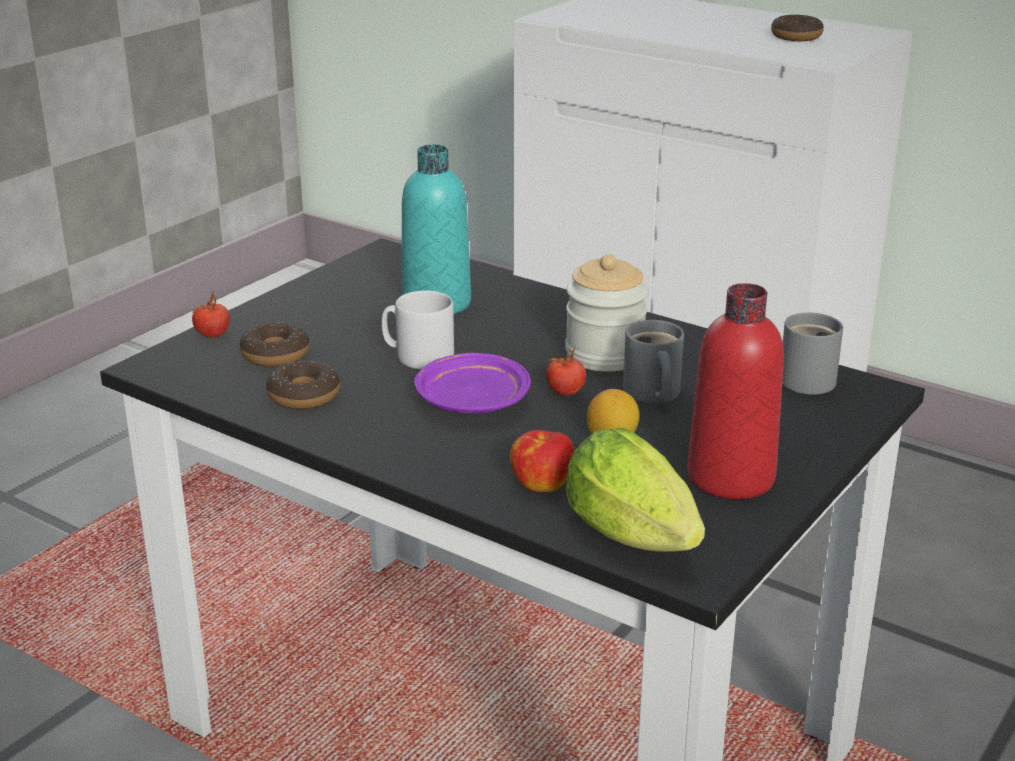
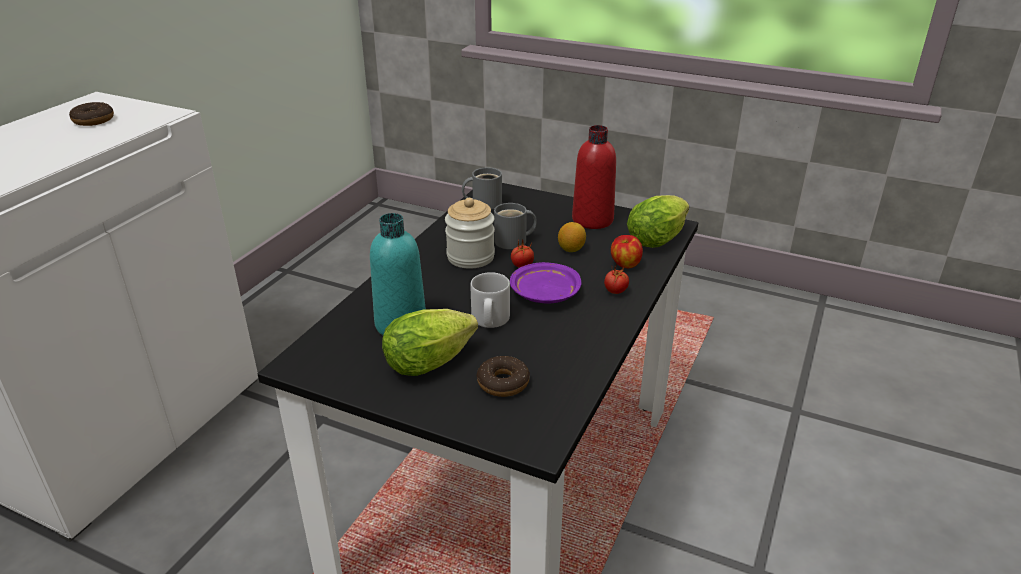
camera: 100 degrees left, 5 degrees up
tomato [192,290,230,338] -> tomato moved to [604,264,629,294]
donut [266,361,340,409] -> none
none -> lettuce [382,309,478,376]

